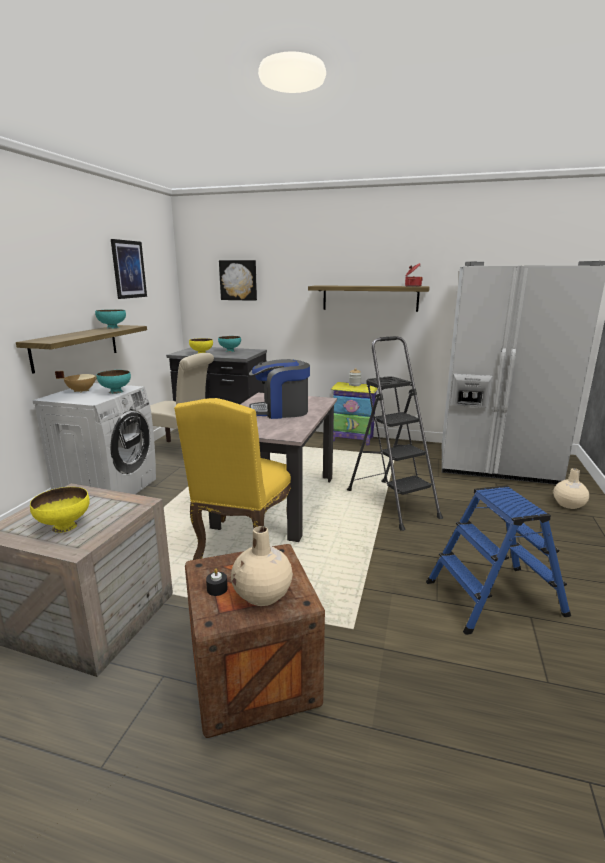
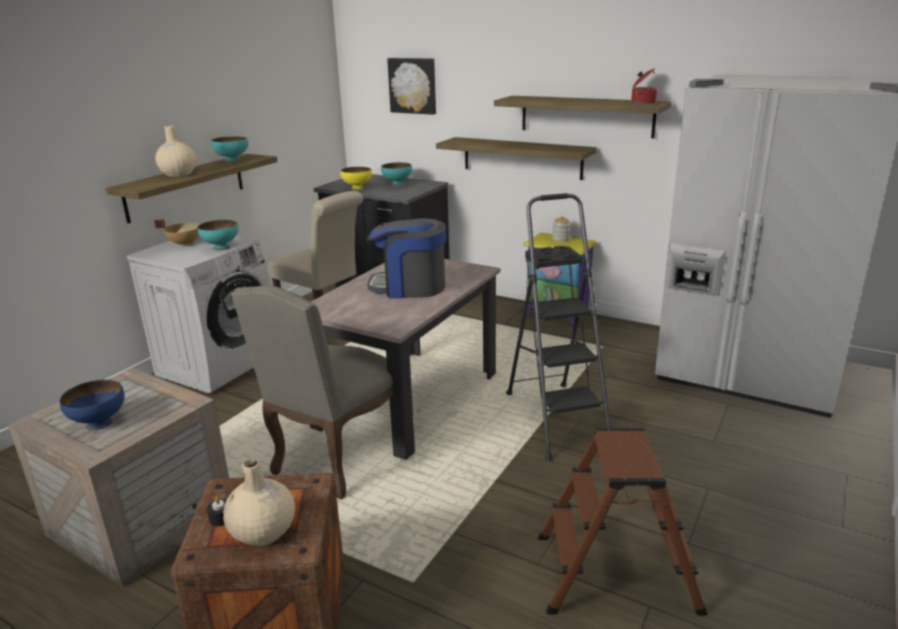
camera: 15 degrees right, 5 degrees up
yellow bowl [30,487,90,533] -> blue bowl [60,379,125,431]
picture [111,239,147,299] -> none
yellow chair [174,398,291,560] -> grey chair [231,286,393,499]
blue step ladder [426,485,571,635] -> brown step ladder [538,428,708,616]
beige vase [553,468,589,509] -> beige vase moved to [155,125,197,177]
none -> shelf [436,137,597,180]

